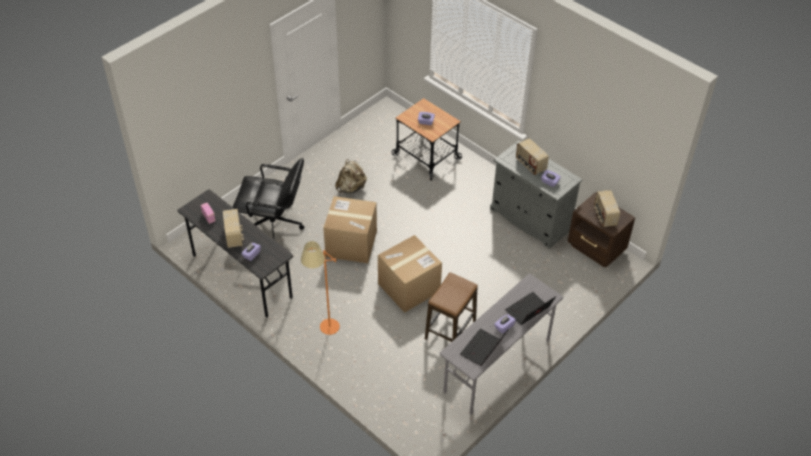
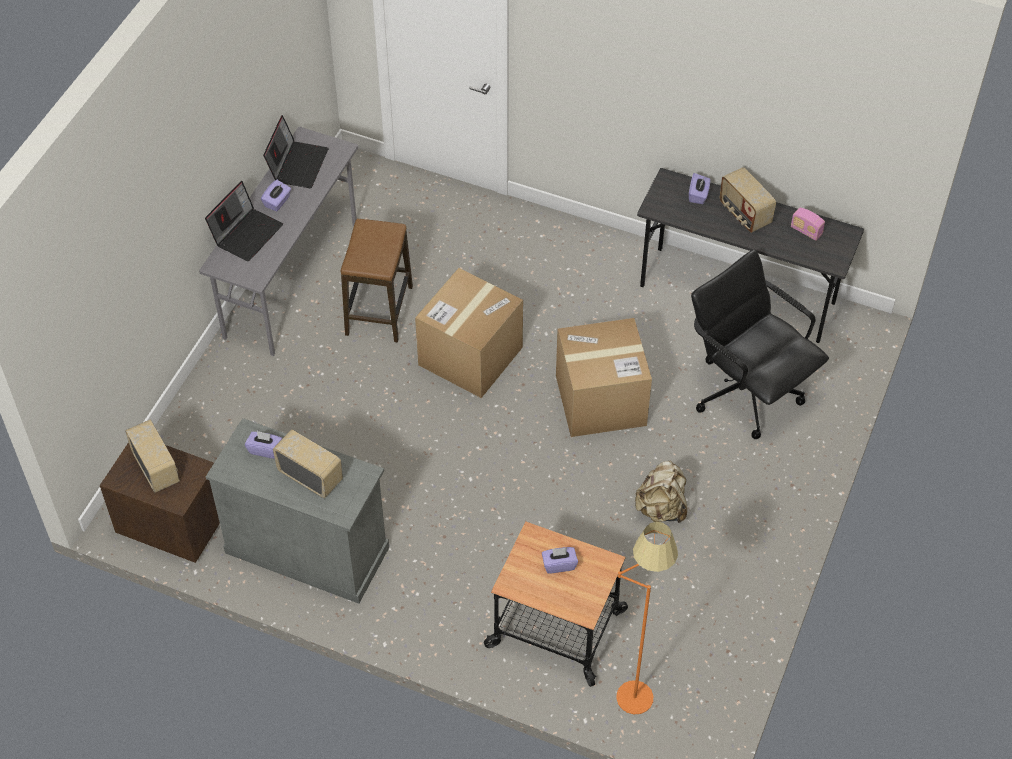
camera: 160 degrees right, 5 degrees up
black office chair [233,158,304,239] -> black office chair turned 60 degrees clockwise [691,249,829,439]
orange floor lamp [301,241,340,335] -> orange floor lamp moved to [616,522,678,714]

